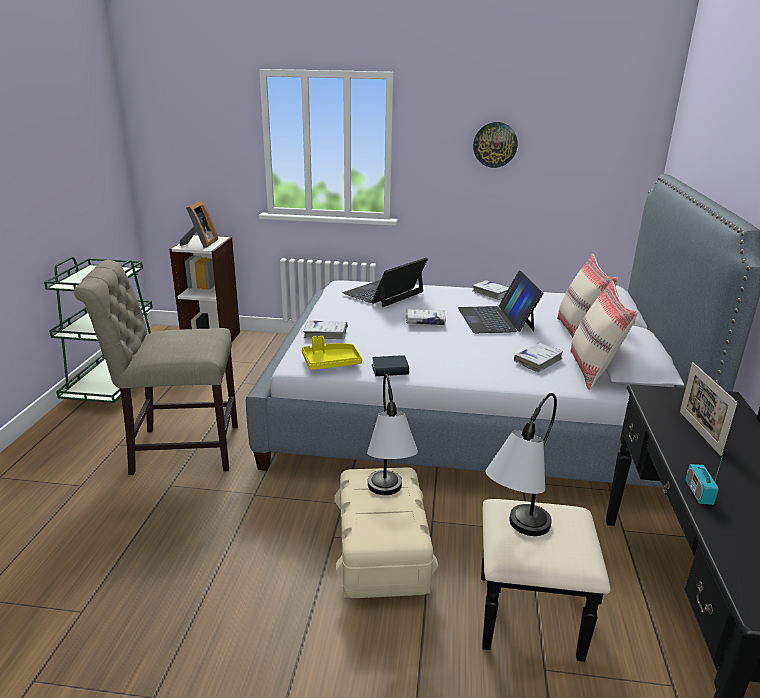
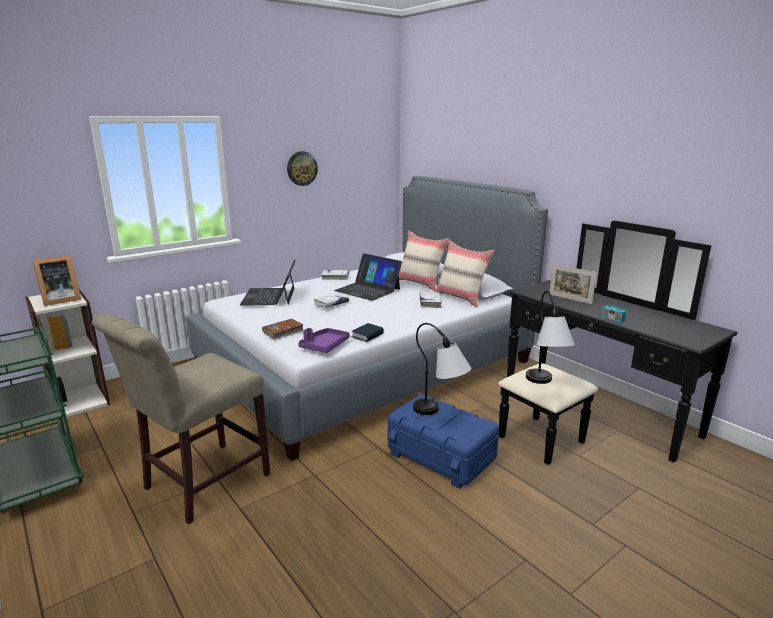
camera: 45 degrees left, 5 degrees down
picture frame [180,200,218,248] -> picture frame turned 90 degrees clockwise [32,255,81,306]
yellow tray [302,336,362,370] -> purple tray [298,328,350,353]
white book [303,321,348,339] -> brown book [262,319,304,340]
beige storage box [335,467,438,598] -> blue storage box [388,394,499,489]

